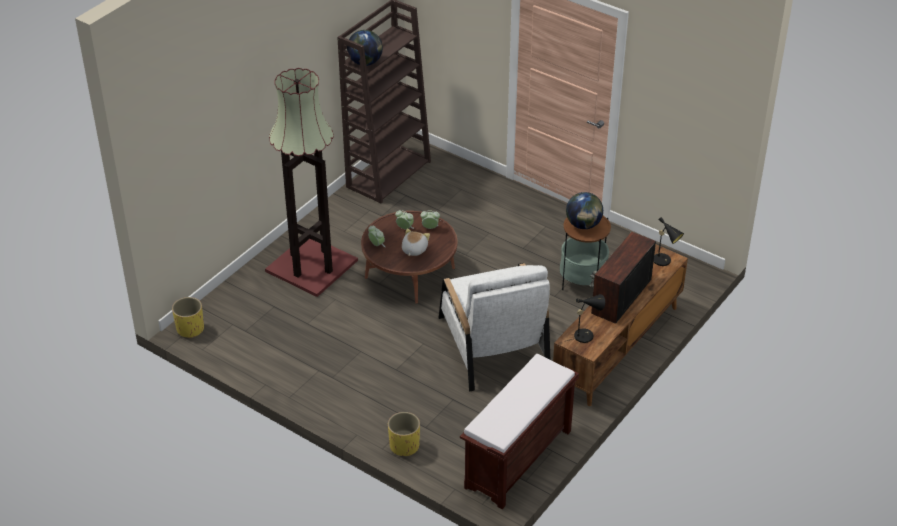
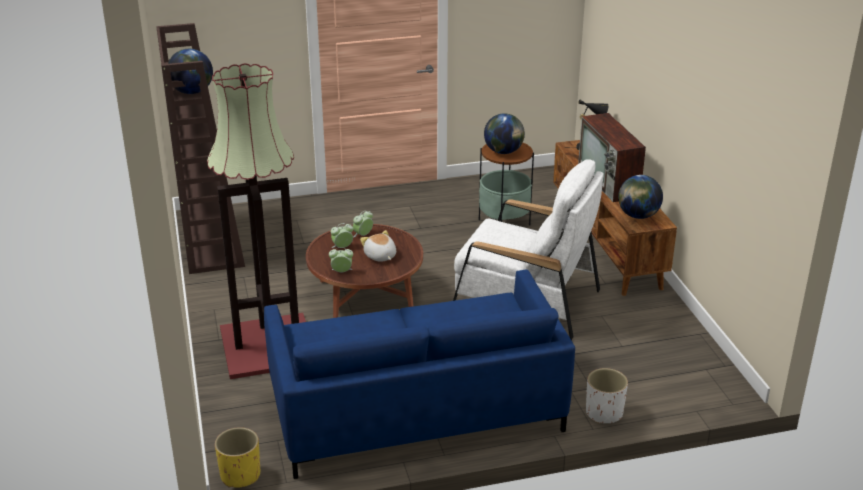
camera: 50 degrees left, 10 degrees down
yellow planter [388,412,420,457] -> white planter [586,368,628,424]
brown bench [460,354,579,509] -> none
black table lamp [566,294,605,343] -> globe [618,175,663,219]
none -> blue sofa [264,270,575,479]

